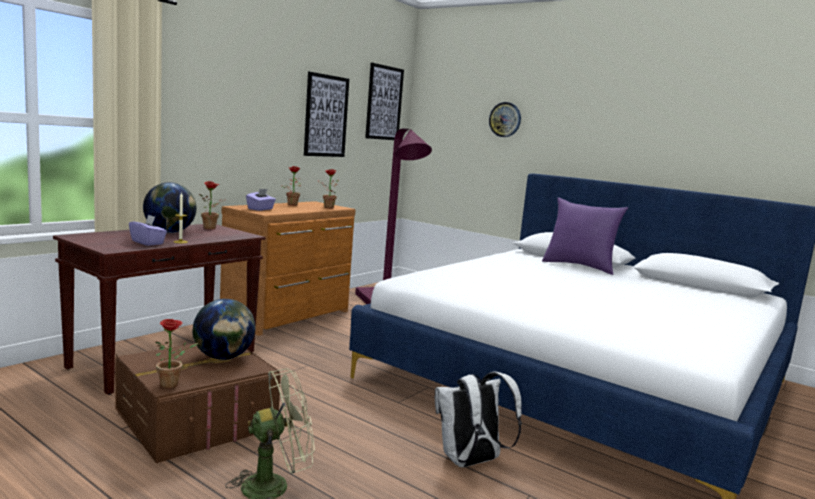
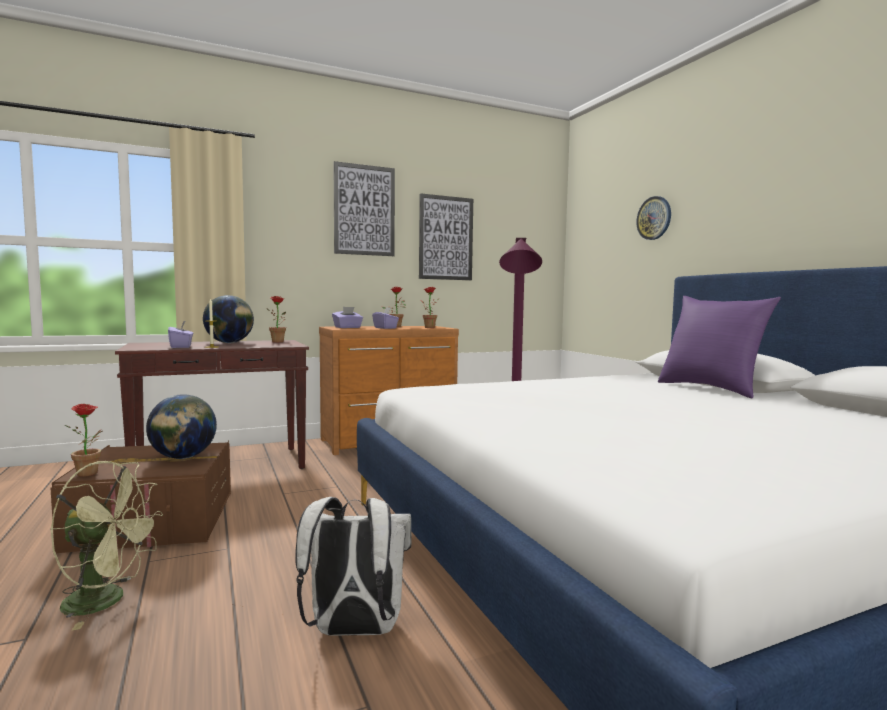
camera: 30 degrees right, 5 degrees down
picture [365,63,404,140] -> picture moved to [334,161,395,256]
none -> purple tissue box [372,307,399,329]

